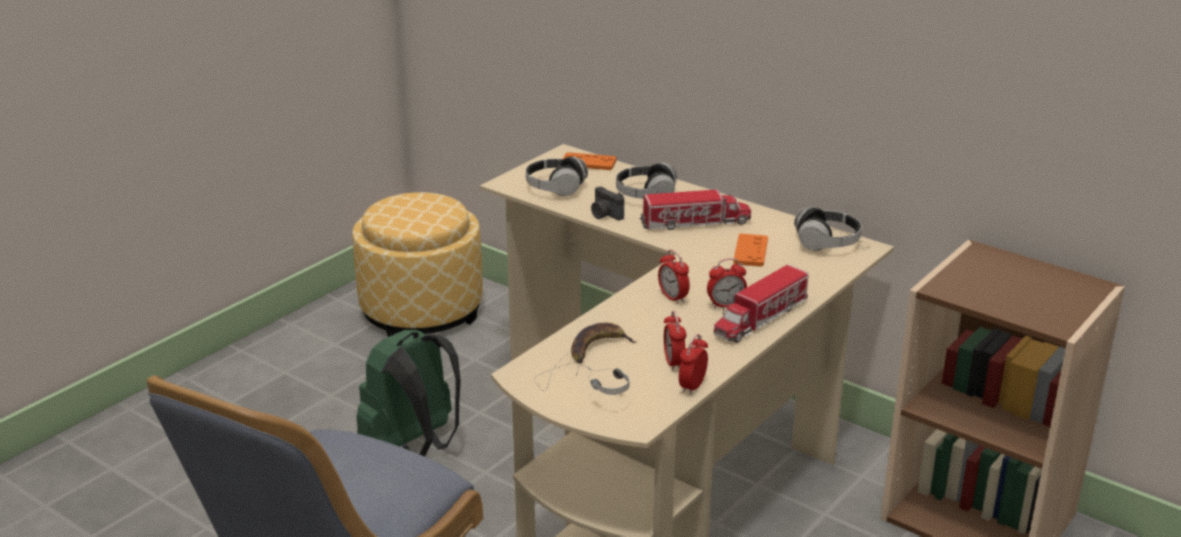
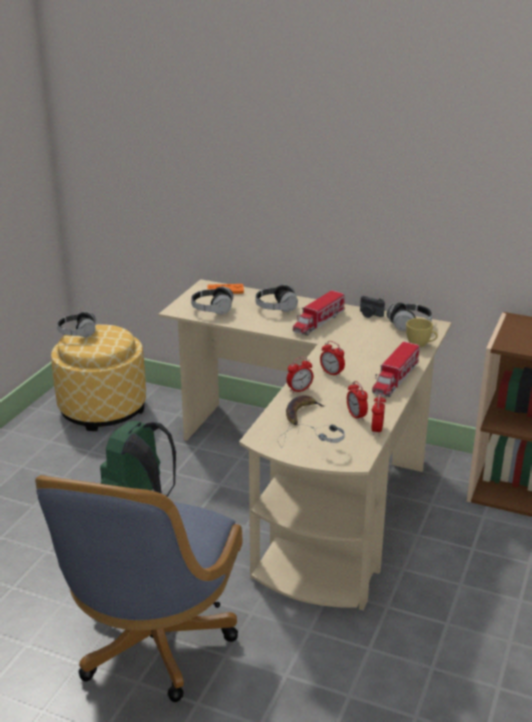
camera: 15 degrees left, 0 degrees up
camera [591,186,624,220] -> camera moved to [360,296,385,318]
toy truck [640,189,751,230] -> toy truck turned 150 degrees clockwise [293,290,345,336]
alarm clock [707,258,747,309] -> alarm clock moved to [286,357,313,393]
orange game controller [733,233,768,267] -> none
none -> headphones [57,311,96,337]
none -> yellow cup [406,318,438,347]

